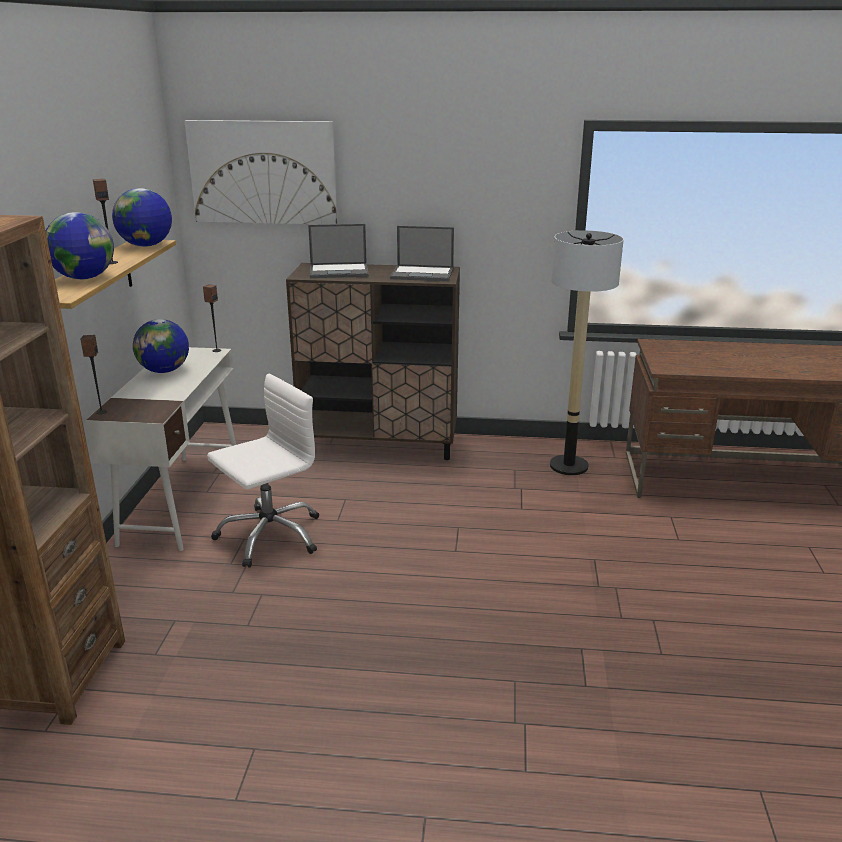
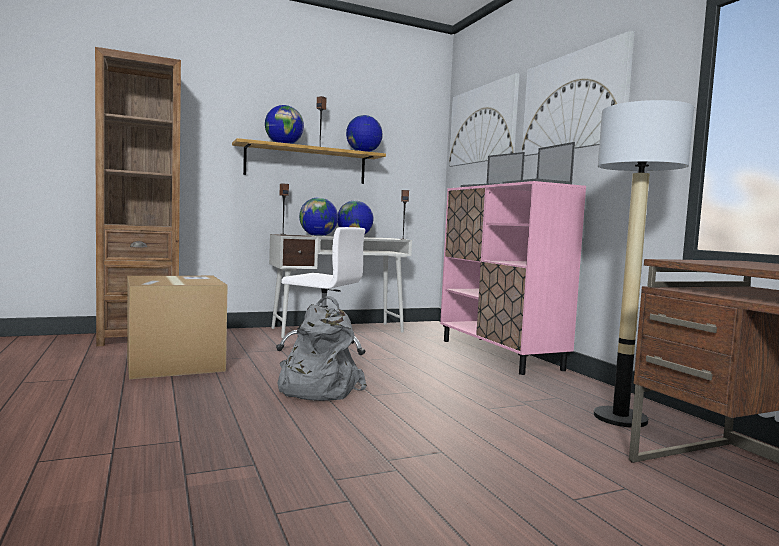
camera: 60 degrees right, 20 degrees down
brown cabinet [286,263,460,460] -> pink cabinet [440,181,586,375]
none -> cardboard box [127,276,228,379]
none -> grey backpack [277,296,367,401]
none -> globe [299,197,338,236]
none -> picture [522,31,635,156]

